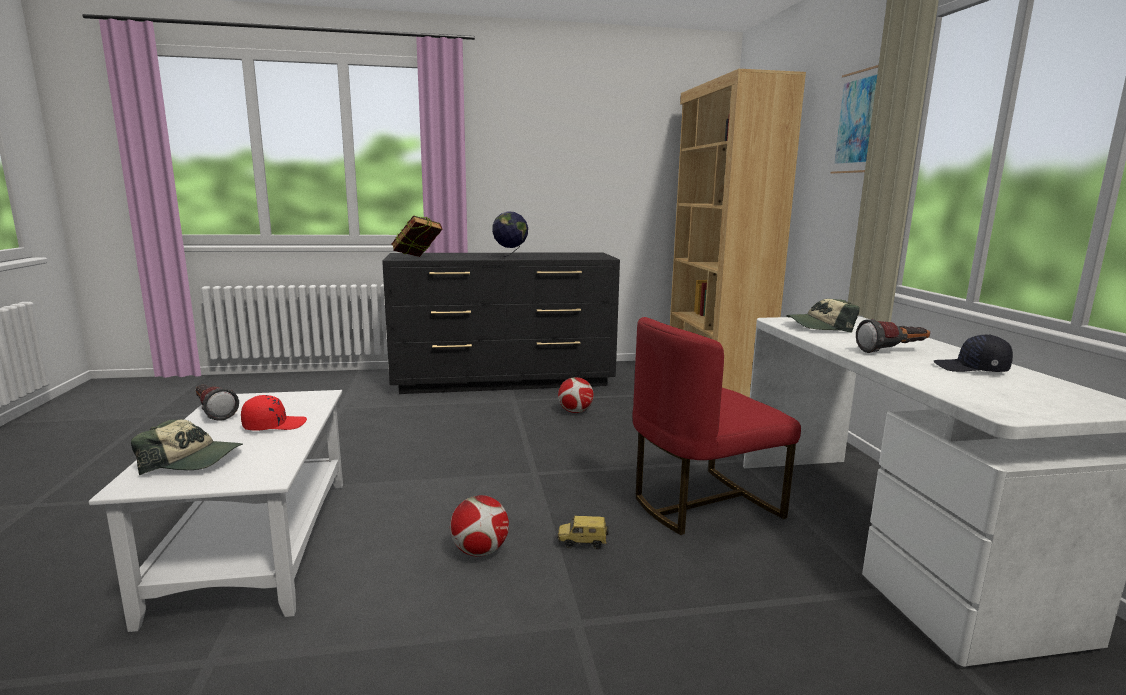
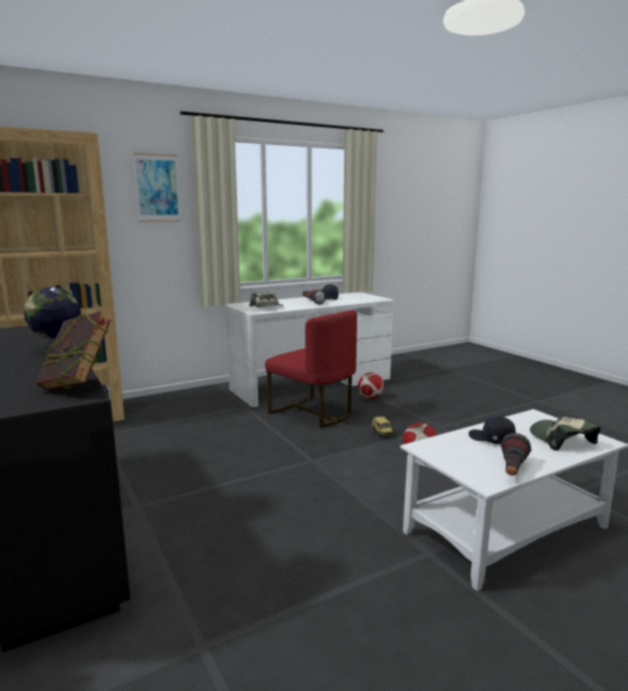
camera: 110 degrees left, 0 degrees up
red cap [241,395,307,431] -> black cap [469,416,516,445]
football [558,377,594,413] -> football moved to [358,372,384,399]

